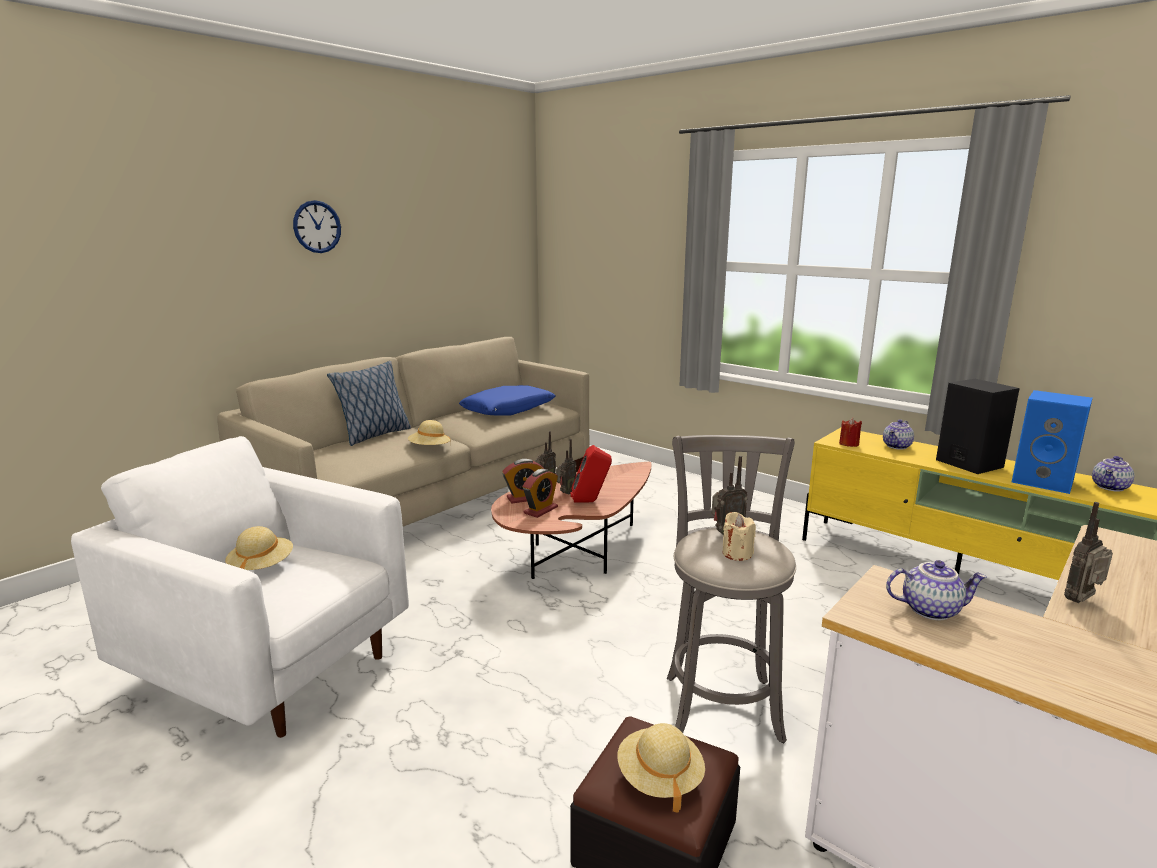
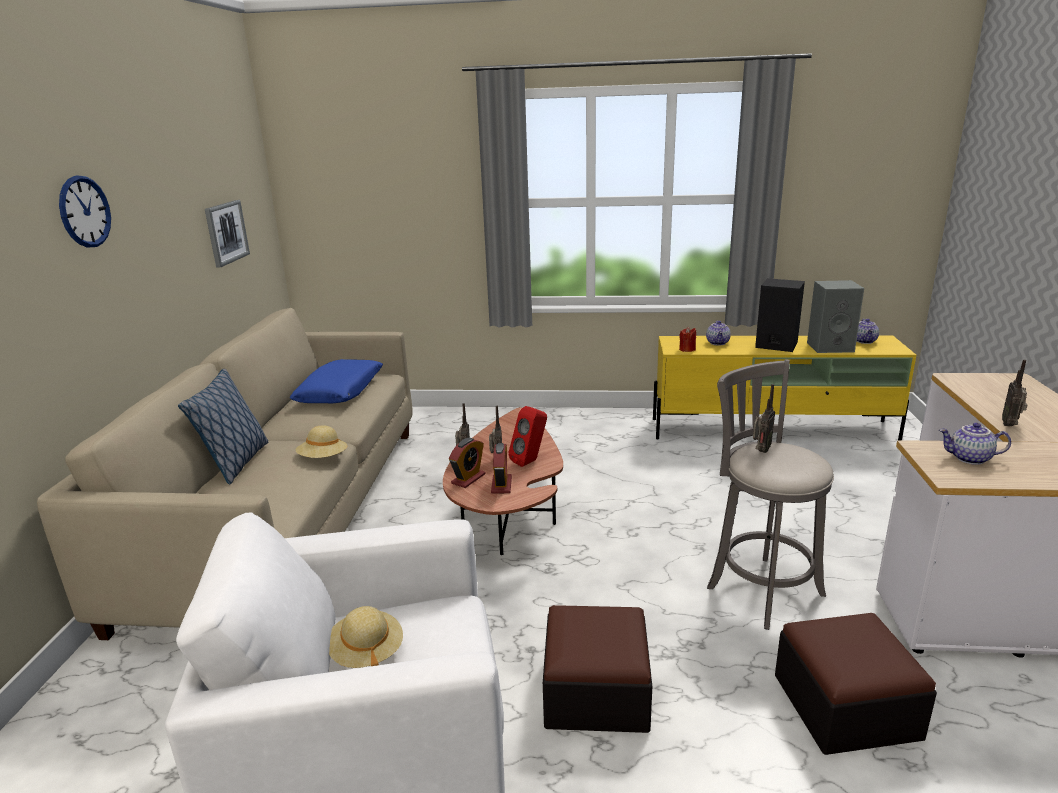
camera: 35 degrees left, 5 degrees up
beige hat [617,723,705,813] -> none
beige candle [722,512,756,561] -> none
teapot [886,560,987,620] -> teapot turned 135 degrees counterclockwise [939,423,1011,465]
blue speaker [1012,390,1093,494] -> grey speaker [807,280,864,353]
none -> picture [205,200,250,268]
none -> ottoman [543,605,652,733]

